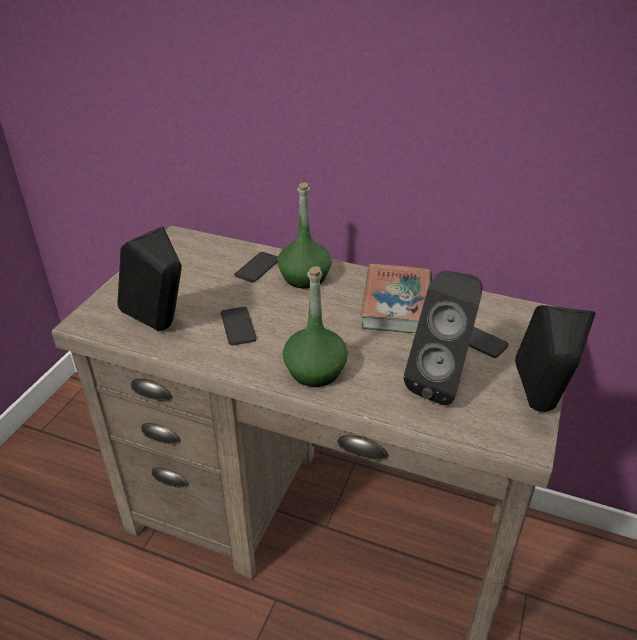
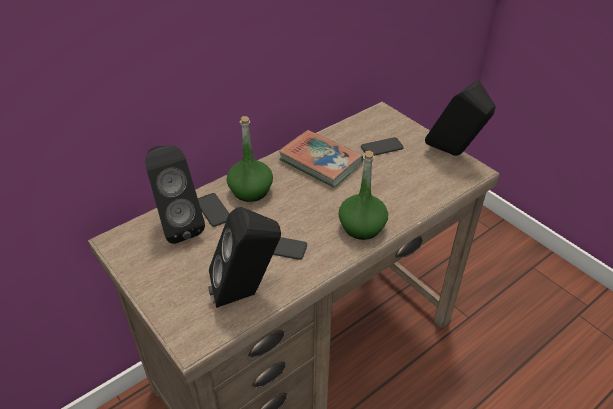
camera: 60 degrees left, 5 degrees up
black speaker [404,270,482,405] -> black speaker moved to [145,145,205,244]

